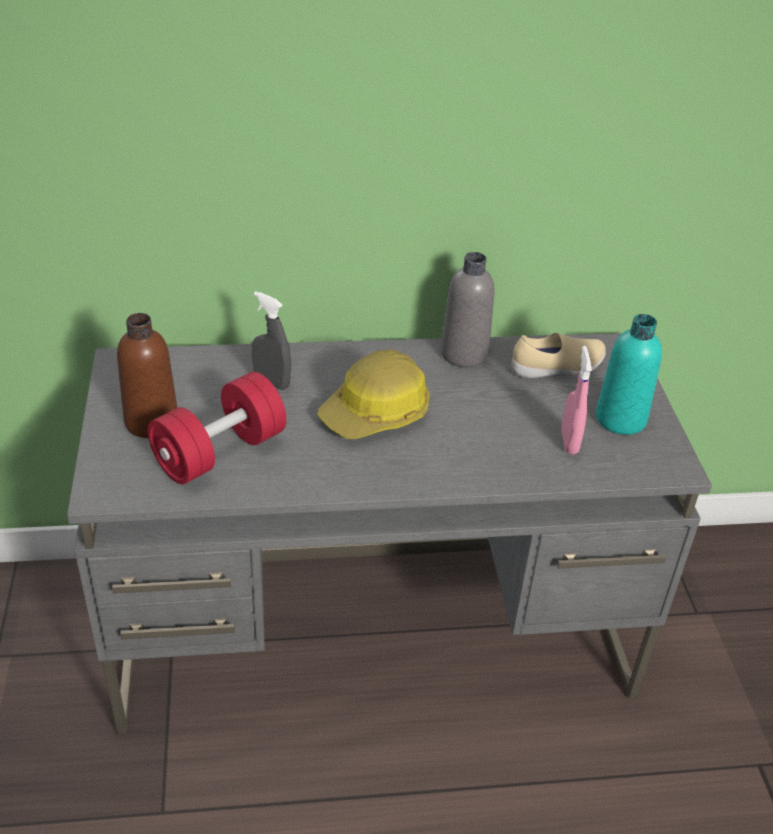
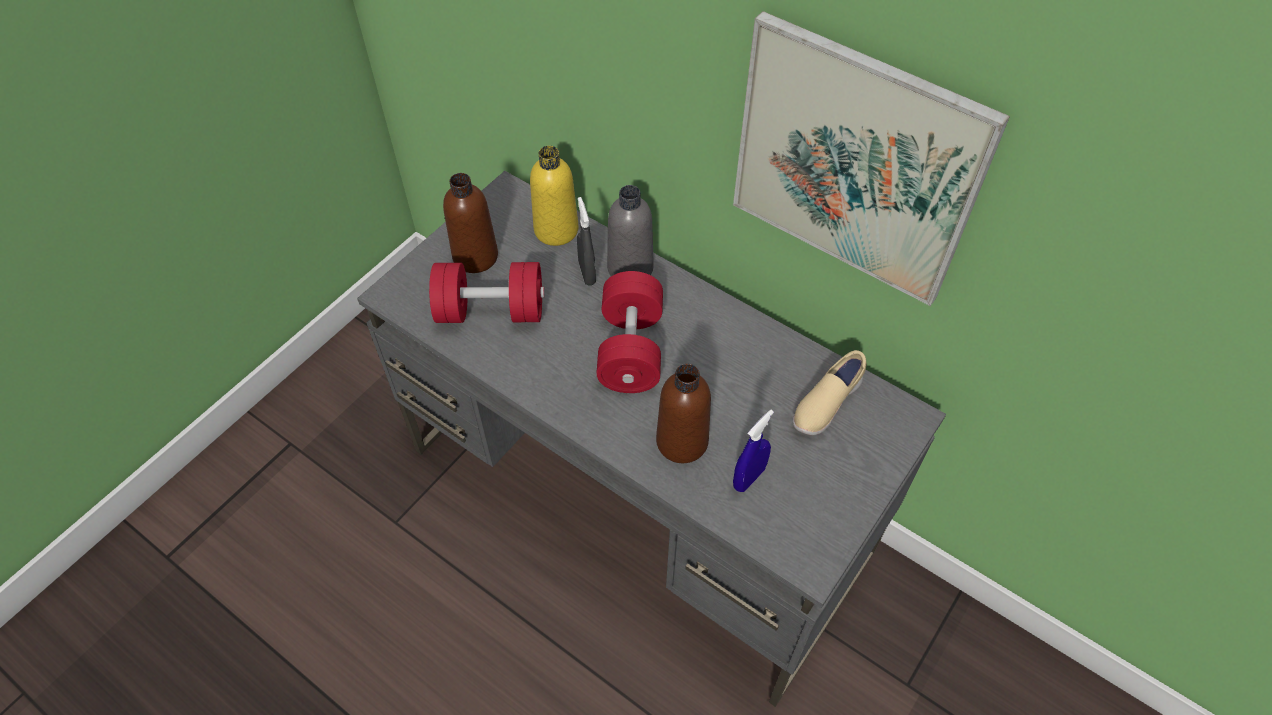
camera: 45 degrees right, 15 degrees up
hard hat [317,349,430,439] -> red dumbbell [596,271,663,393]
grey bottle [441,252,494,367] -> grey bottle moved to [607,185,654,276]
beige shoe [512,333,606,378] -> beige shoe turned 105 degrees clockwise [793,350,866,435]
pink spray bottle [561,346,592,454] -> blue spray bottle [733,409,774,492]
turquoise bottle [596,314,662,435] -> none
none -> yellow bottle [530,146,579,246]
none -> brown bottle [656,364,711,463]
none -> picture [733,11,1010,306]

